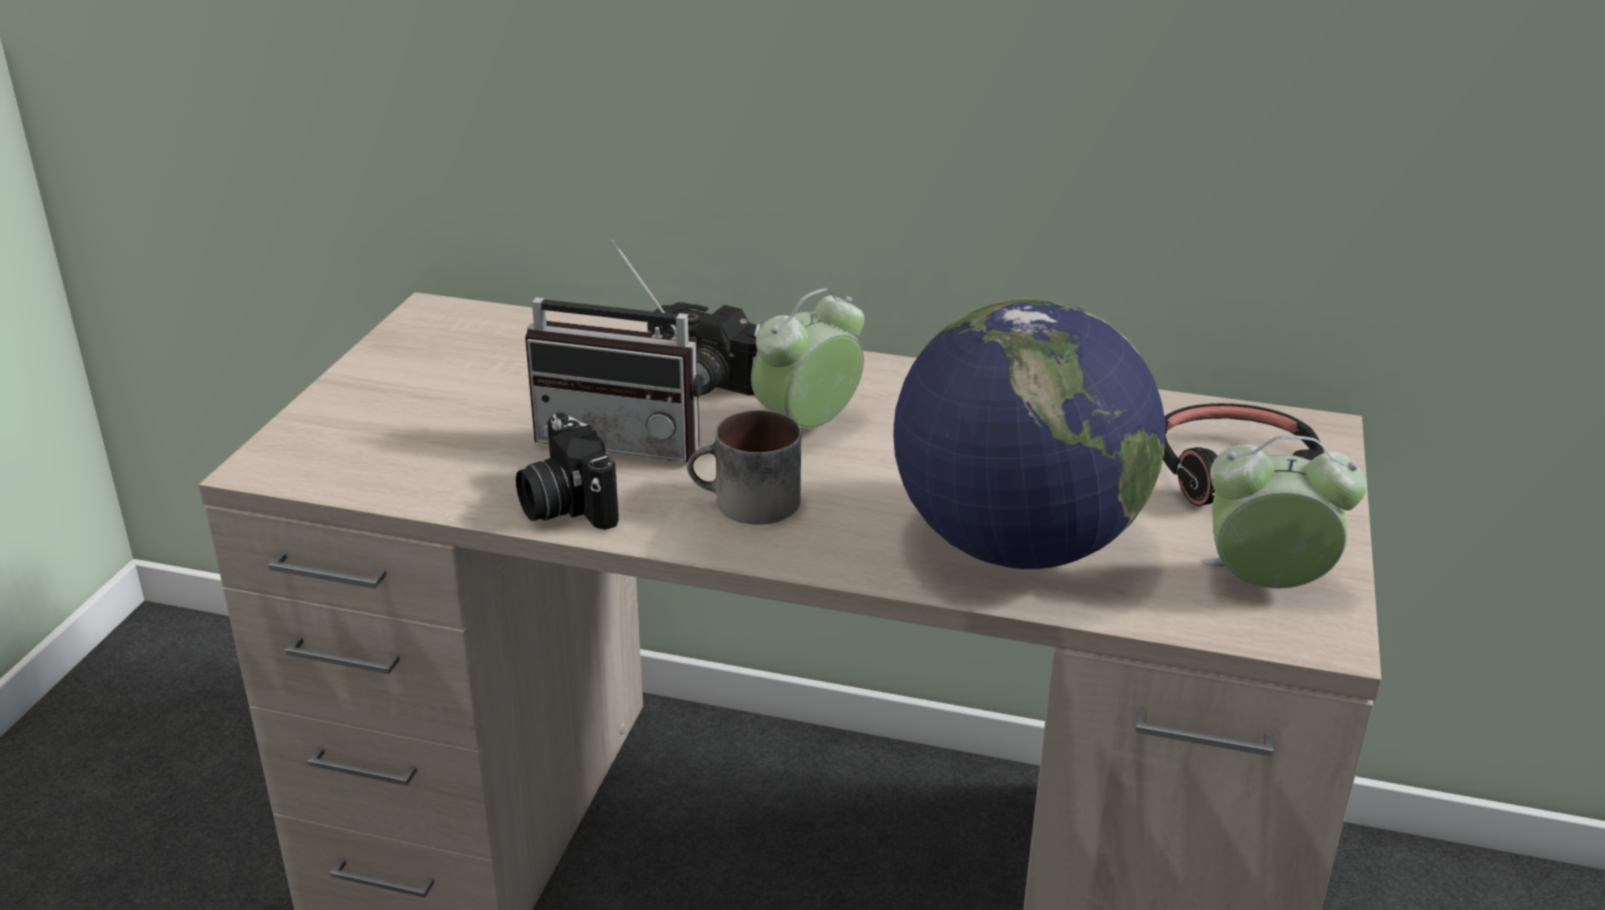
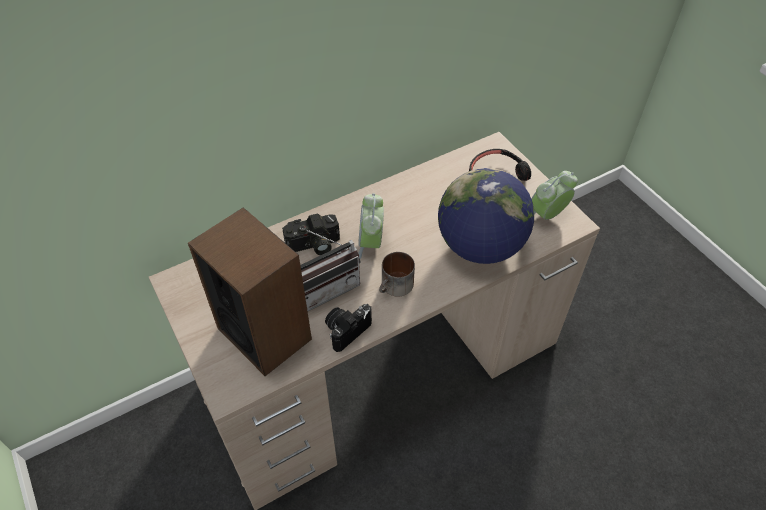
camera: 45 degrees left, 20 degrees up
camera [516,412,619,530] -> camera turned 120 degrees clockwise [325,304,372,352]
none -> speaker [188,207,312,376]

